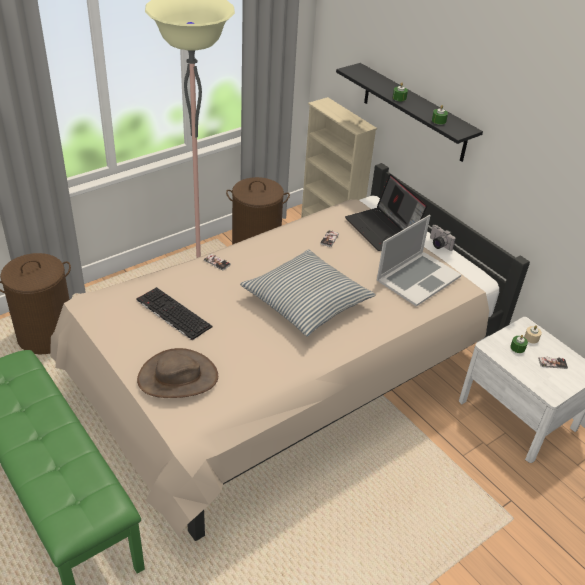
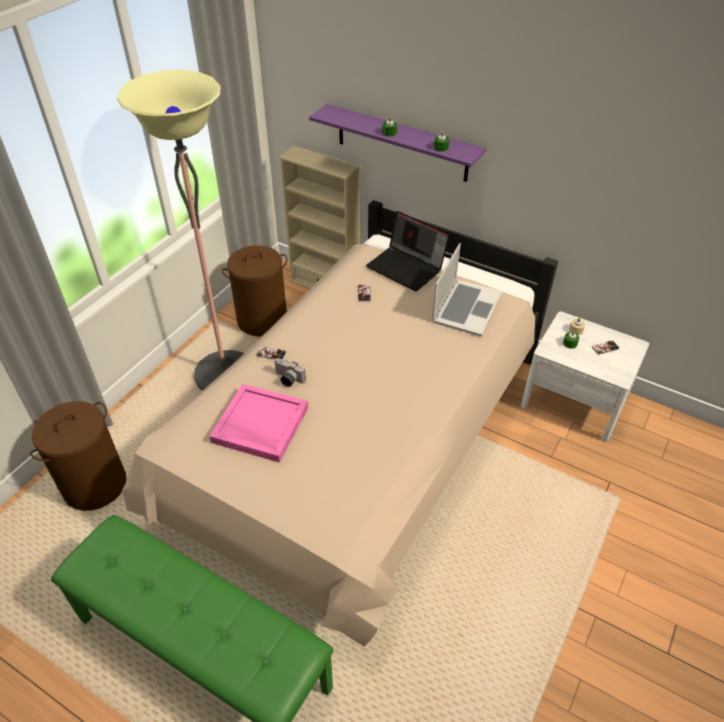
camera: 20 degrees left, 5 degrees up
keyboard [136,287,212,341] -> pink tray [209,384,308,463]
brown hat [137,348,218,398] -> none
pillow [240,249,376,337] -> none
black shelf [336,63,483,162] -> purple shelf [309,104,486,182]
camera [430,225,456,251] -> camera moved to [274,358,306,387]

